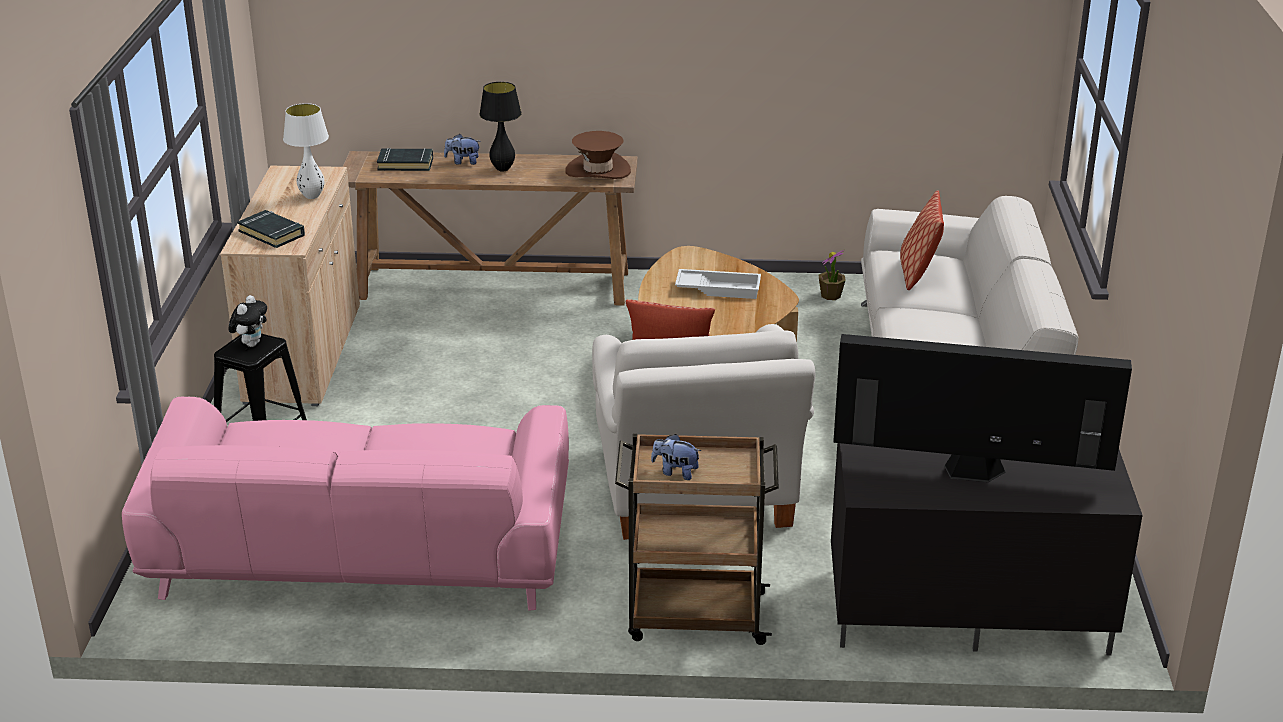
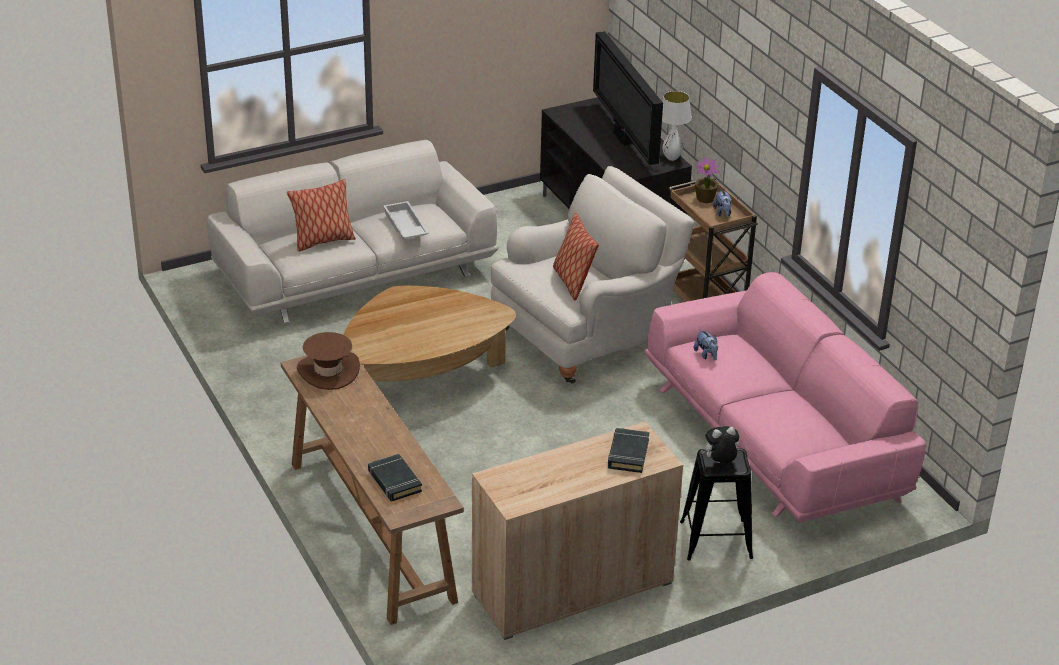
camera: 120 degrees left, 5 degrees up
white table lamp [283,103,329,199] -> white table lamp moved to [662,91,692,161]
plush toy [444,134,480,165] -> plush toy moved to [694,329,718,360]
black table lamp [479,82,522,172] -> none
white tray [675,269,761,299] -> white tray moved to [383,201,429,239]
potted plant [819,250,846,300] -> potted plant moved to [695,157,719,203]

